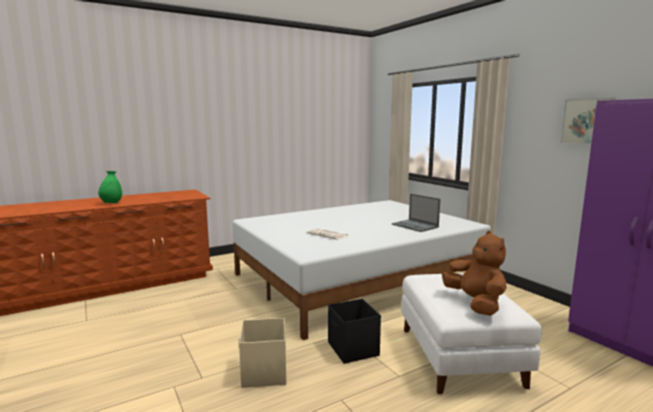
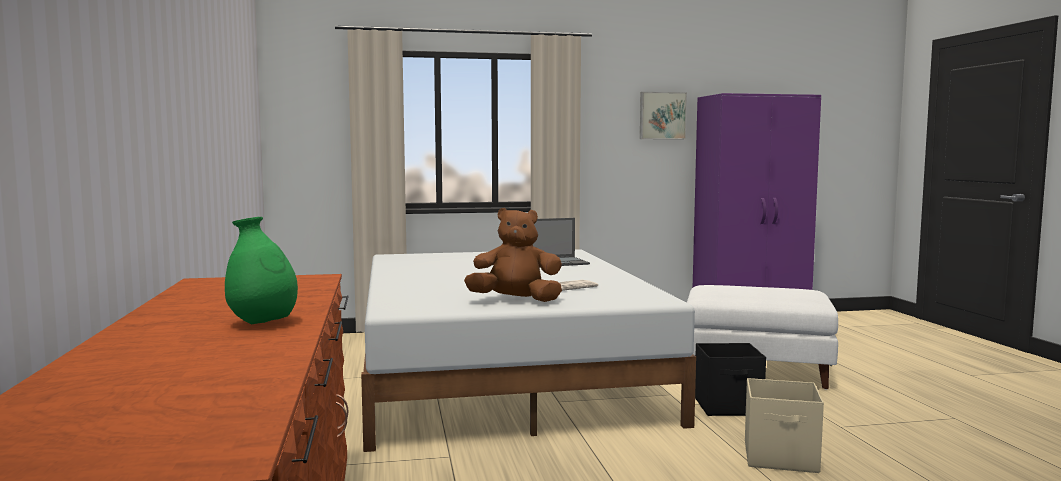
camera: 70 degrees left, 5 degrees down
brown plush toy [442,231,507,316] -> brown plush toy moved to [464,208,562,302]

